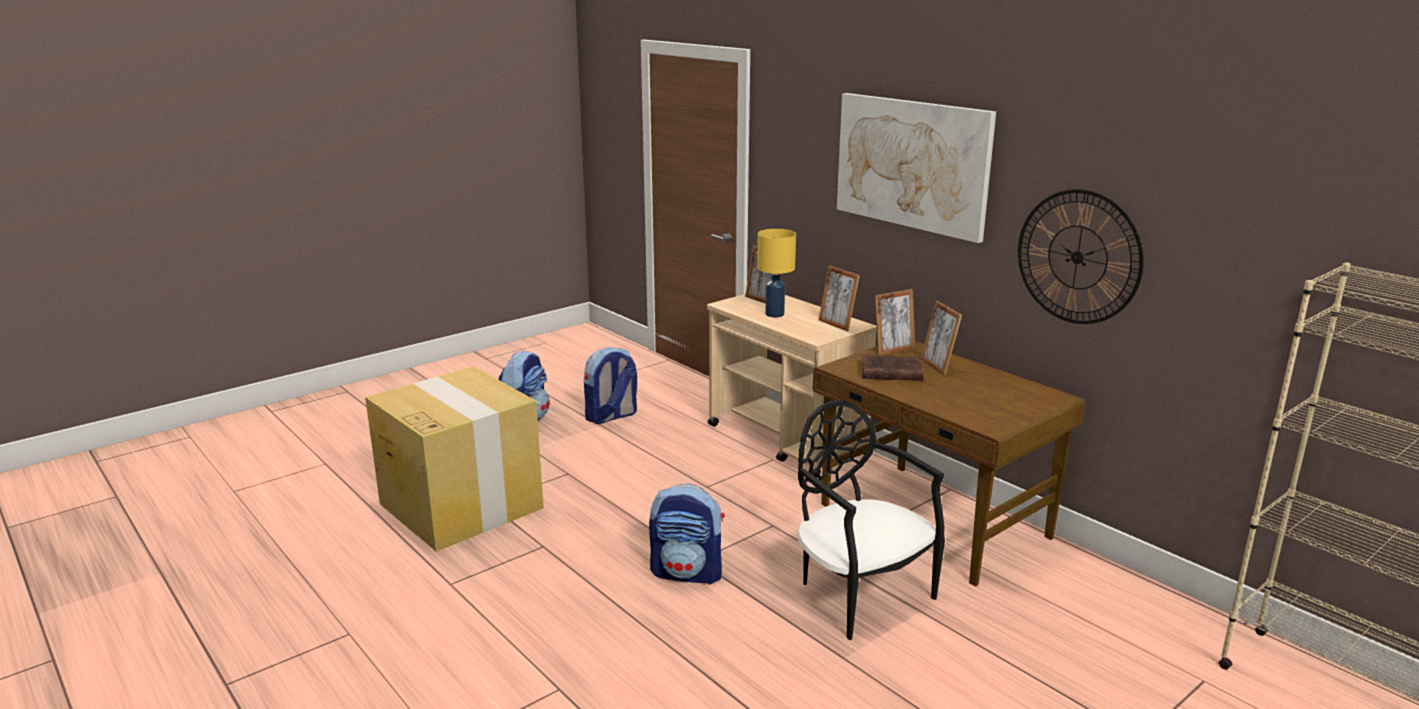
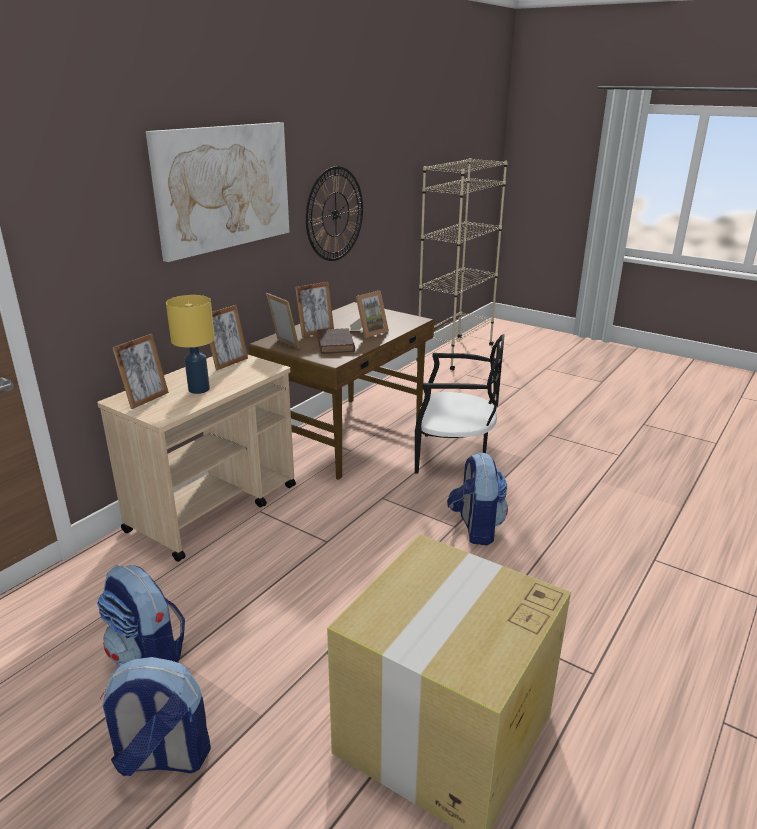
camera: 105 degrees left, 5 degrees up
black chair [797,400,945,640] -> black chair turned 120 degrees counterclockwise [415,334,504,474]
none -> picture frame [350,290,389,338]

